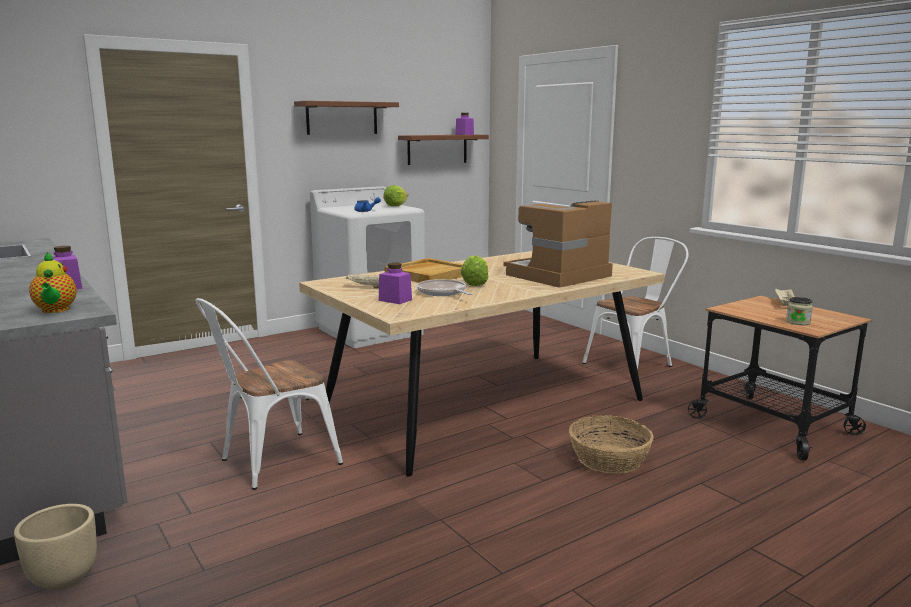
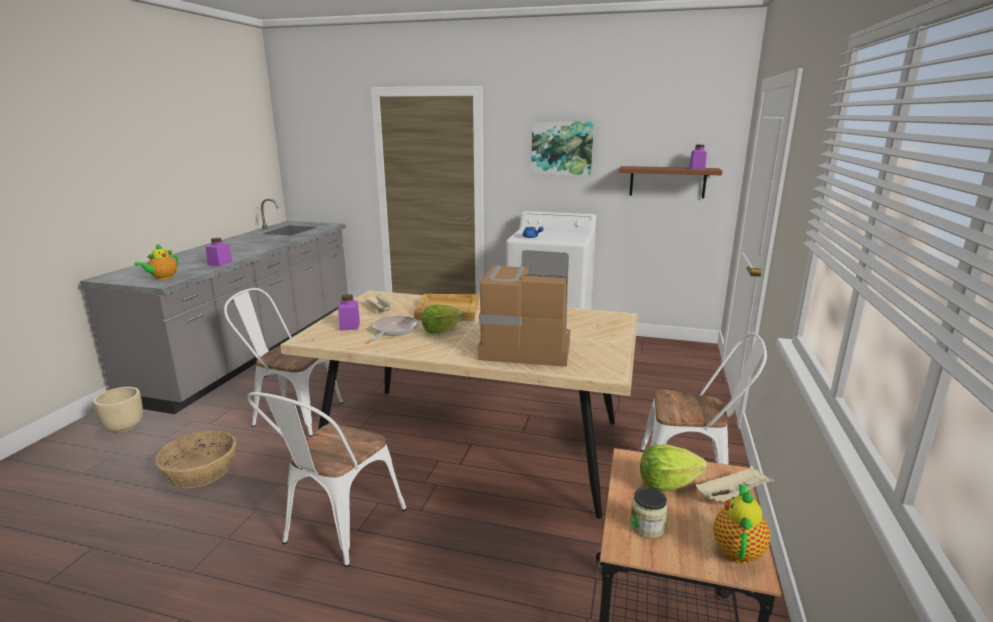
camera: 50 degrees right, 5 degrees up
brown shelf [294,101,399,135] -> picture [531,121,594,176]
lettuce [383,185,408,206] -> lettuce moved to [640,445,707,492]
basket [569,415,654,474] -> basket moved to [155,430,236,488]
none -> white chair [247,392,406,567]
none -> teapot [713,484,770,564]

